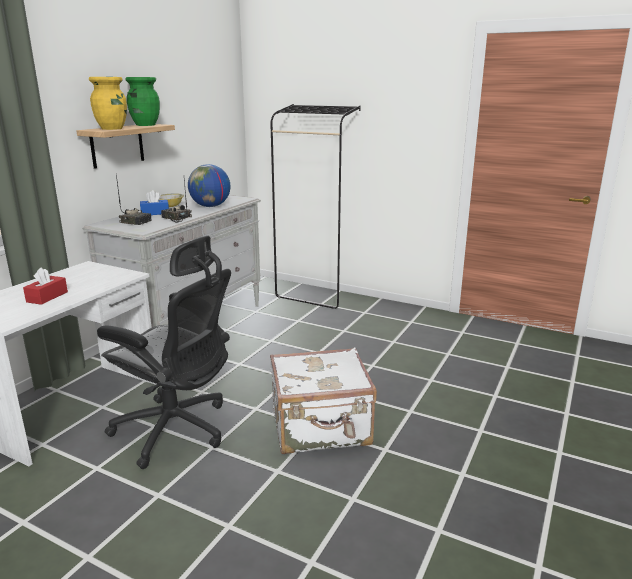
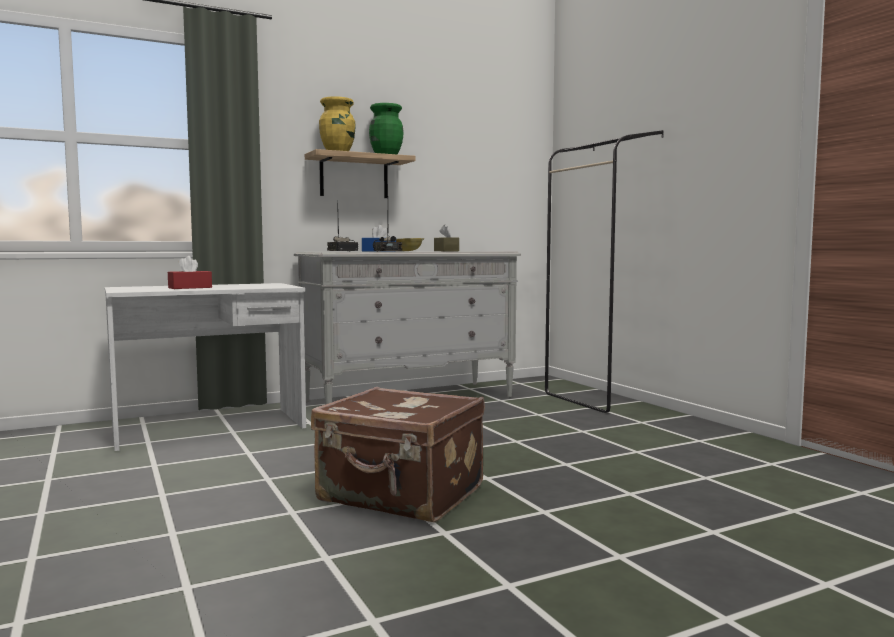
camera: 35 degrees right, 15 degrees down
office chair [97,235,231,469] -> none
globe [188,164,231,207] -> brown tissue box [434,225,459,251]
white suitcase [270,348,377,454] -> brown suitcase [311,387,485,523]

